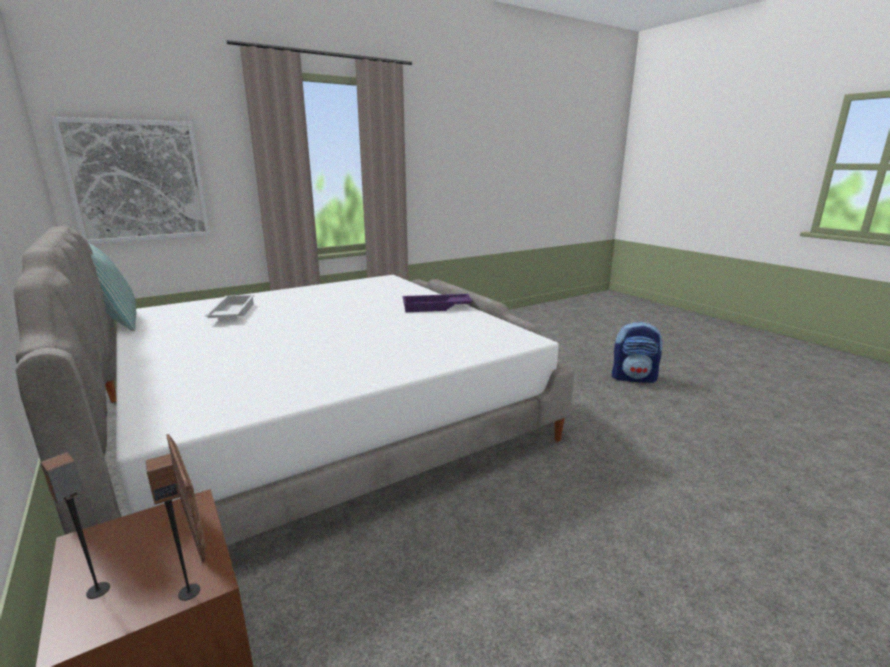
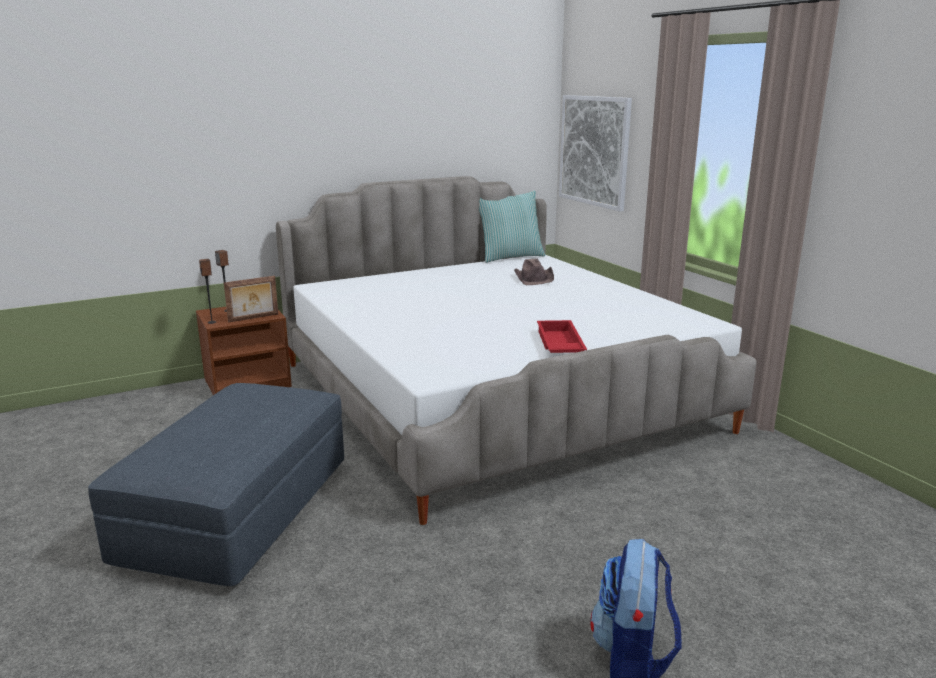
camera: 95 degrees right, 0 degrees up
white tray [205,295,254,318] -> brown hat [514,259,554,285]
purple tray [402,294,473,312] -> red tray [537,320,587,353]
none -> grey ottoman [88,383,344,586]

